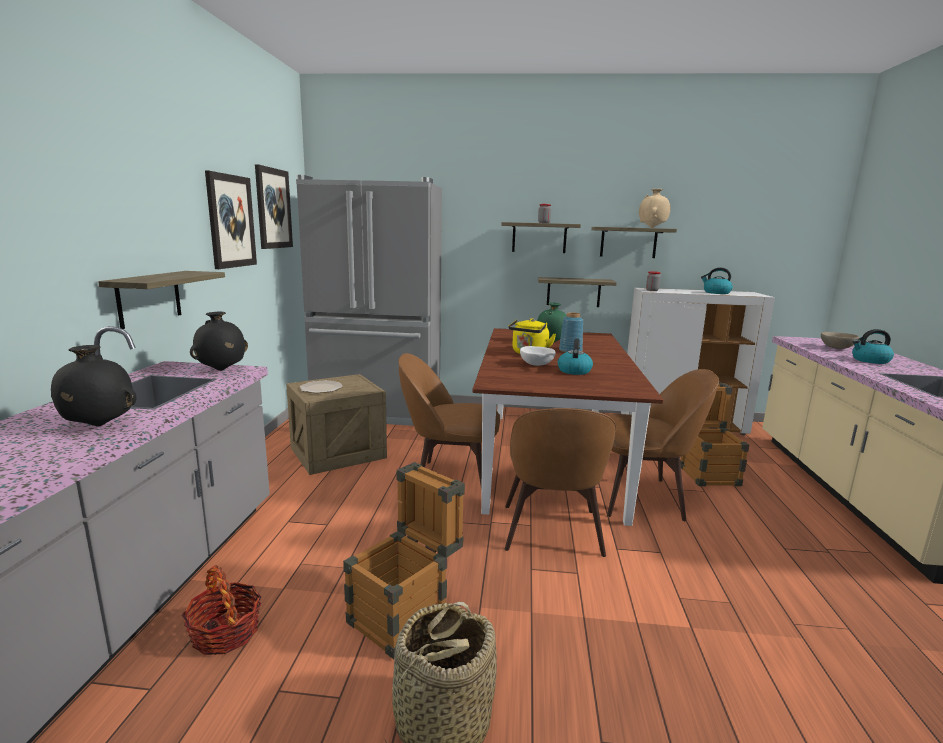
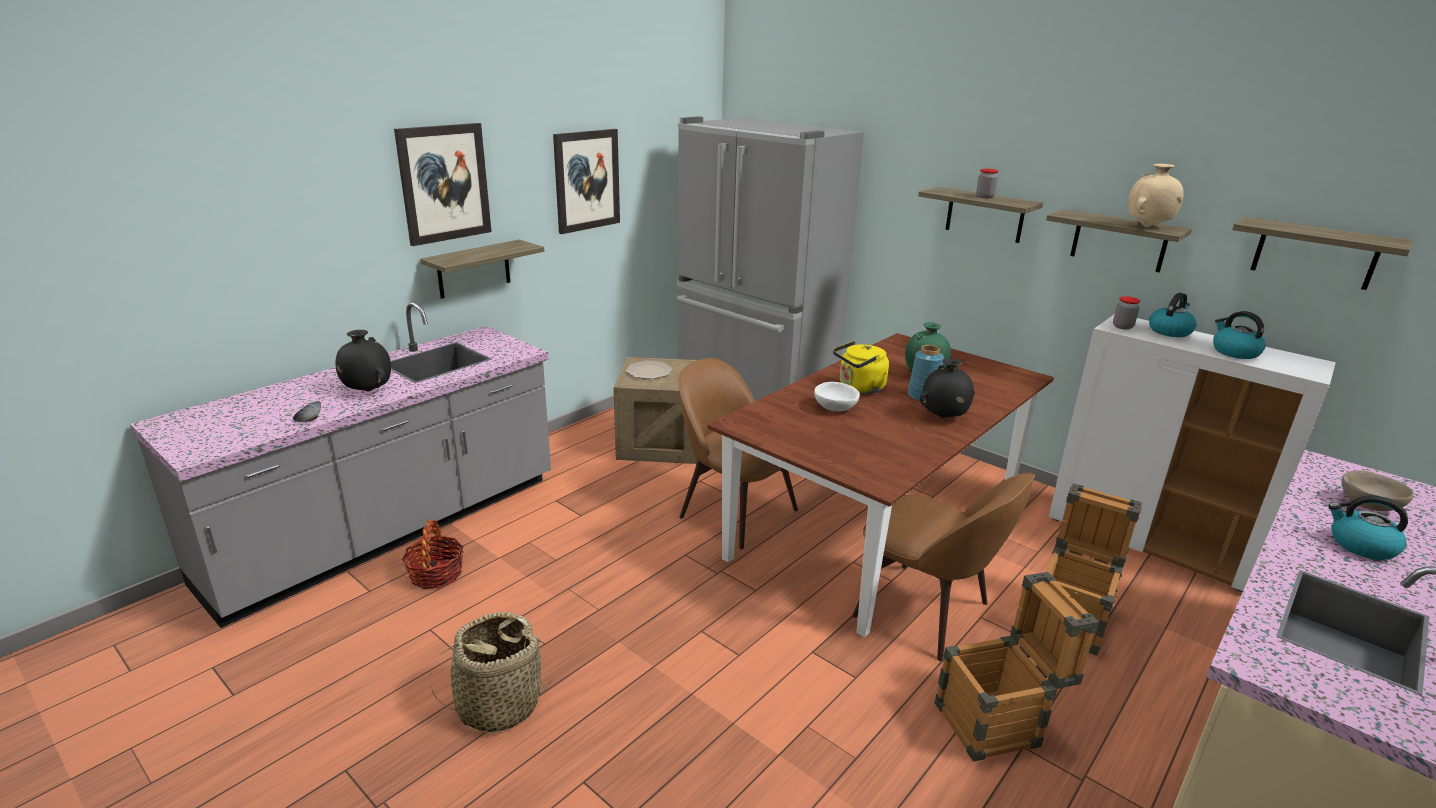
camera: 35 degrees right, 10 degrees up
black vase [190,312,248,371] -> black vase moved to [920,358,975,418]
picture [255,164,293,249] -> picture moved to [394,123,492,246]
crate [343,462,465,659] -> crate moved to [935,572,1099,762]
brown chair [505,408,616,557] -> none
shelf [538,277,617,307] -> shelf moved to [1232,217,1413,290]
kettle [558,338,593,375] -> kettle moved to [1149,293,1196,337]
none -> bowl [293,401,321,422]

